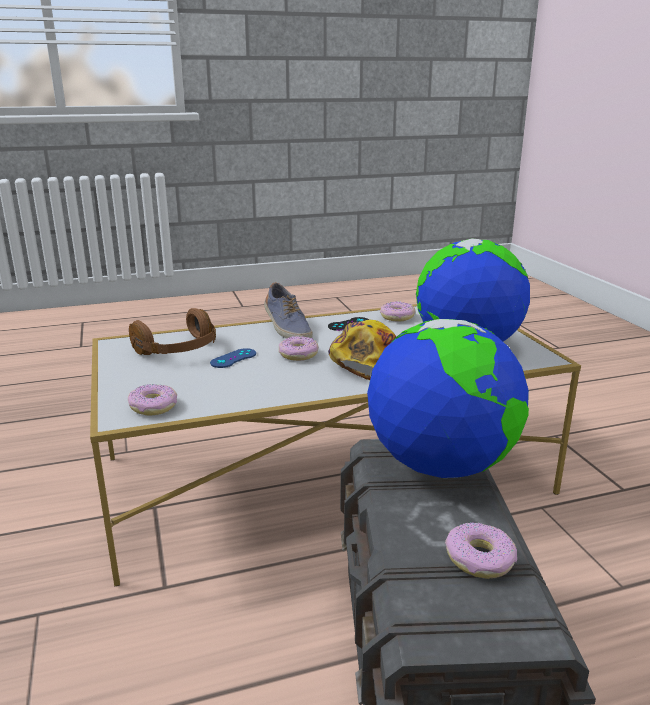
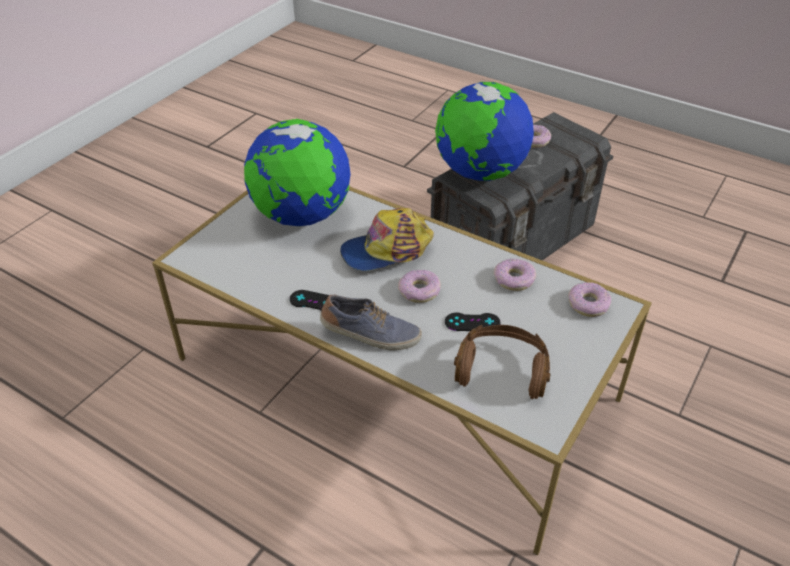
camera: 130 degrees left, 20 degrees up
blue game controller [210,348,256,368] -> black game controller [445,312,501,331]
shoe [264,282,313,339] -> shoe turned 75 degrees clockwise [320,295,422,350]
donut [380,301,415,322] -> donut moved to [494,259,536,291]

